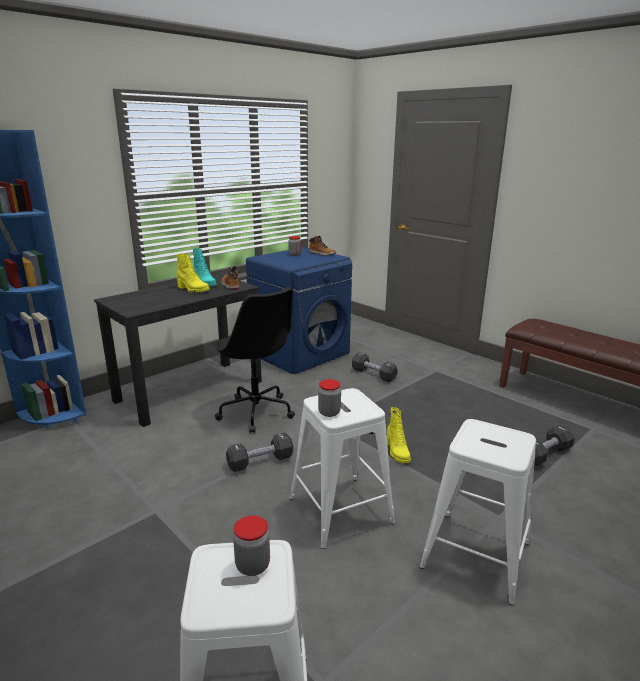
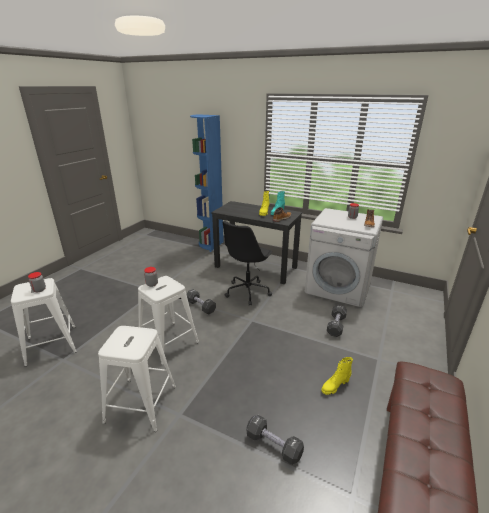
camera: 70 degrees right, 5 degrees up
blue washing machine [246,247,352,374] -> white washing machine [305,208,383,307]
yellow boot [387,407,411,463] -> yellow boot moved to [321,357,353,395]

